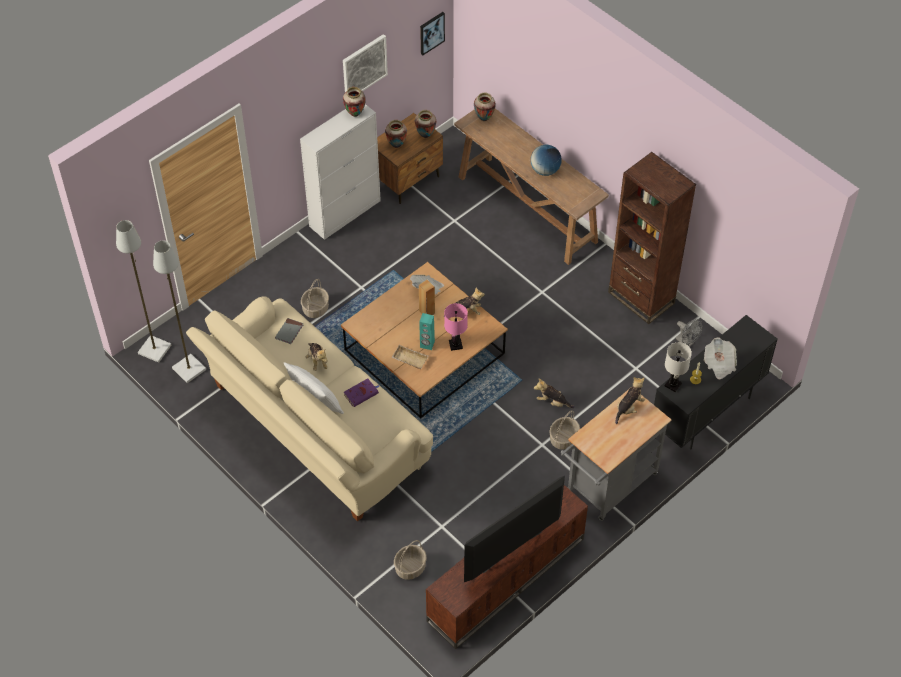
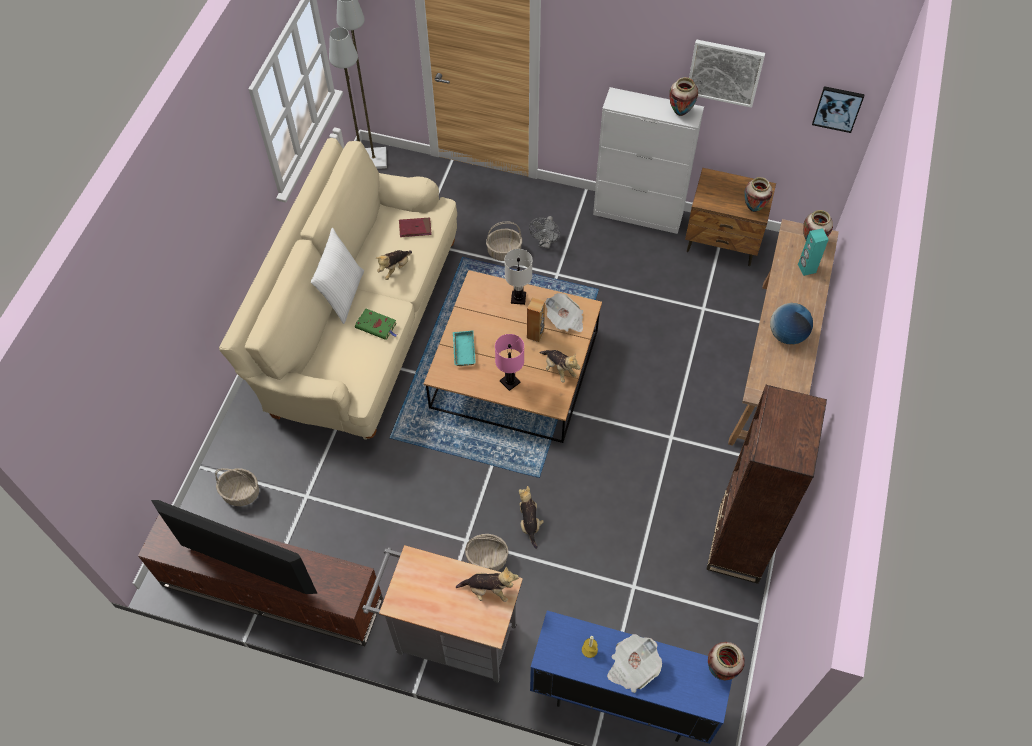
camera: 60 degrees right, 5 degrees up
grey book [275,318,303,344] -> red book [399,217,432,237]
purple book [344,378,380,407] -> green book [355,308,397,340]
vase [385,120,407,148] -> vase moved to [708,642,745,680]
beige tray [391,345,428,369] -> turquoise tray [453,330,476,366]
turquoise speaker [419,313,435,350] -> turquoise speaker moved to [798,228,829,276]
black cabinet [654,315,778,449] -> blue cabinet [530,610,732,744]
white table lamp [665,342,692,392] -> white table lamp moved to [504,249,532,305]
grey fan [675,319,702,347] -> grey fan moved to [529,216,561,249]

